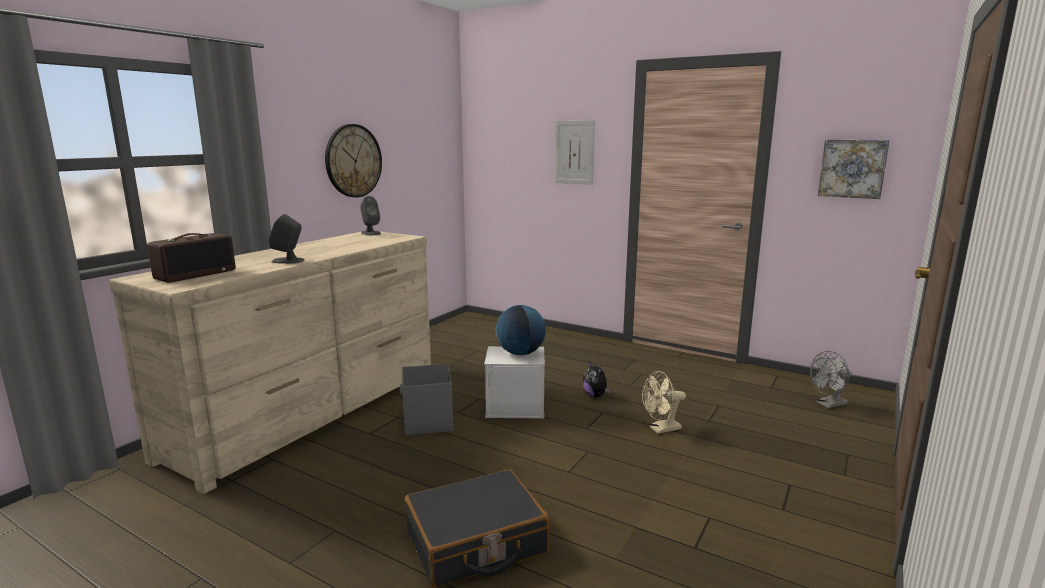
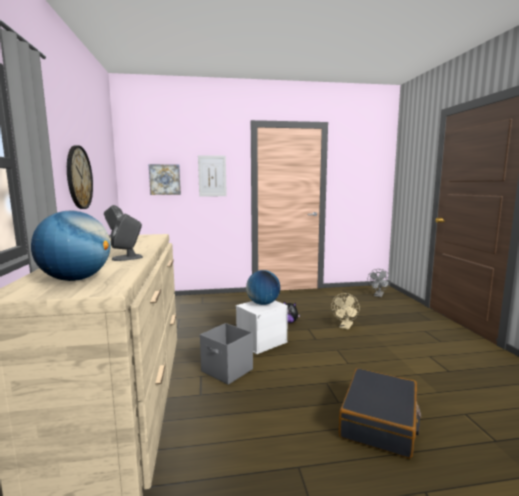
camera: 40 degrees left, 5 degrees down
radio [147,233,236,283] -> globe [31,211,110,281]
picture [818,140,890,199] -> picture moved to [149,164,181,195]

